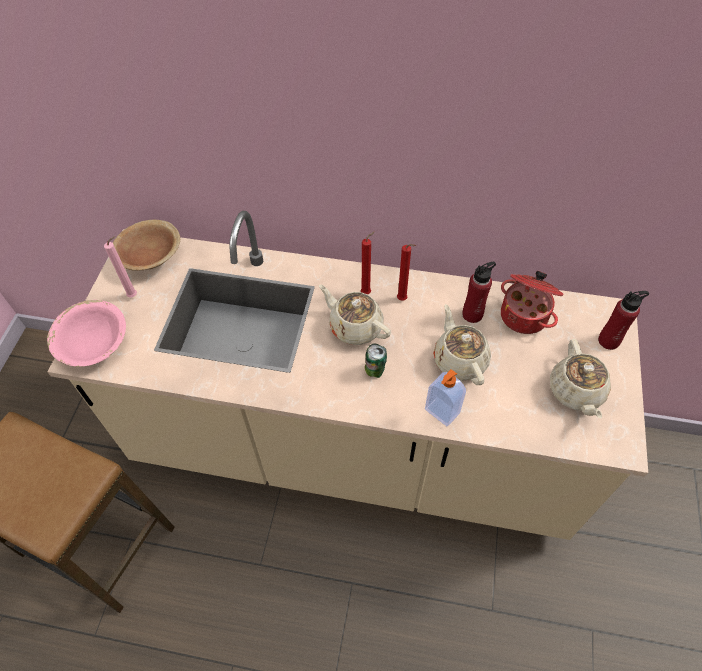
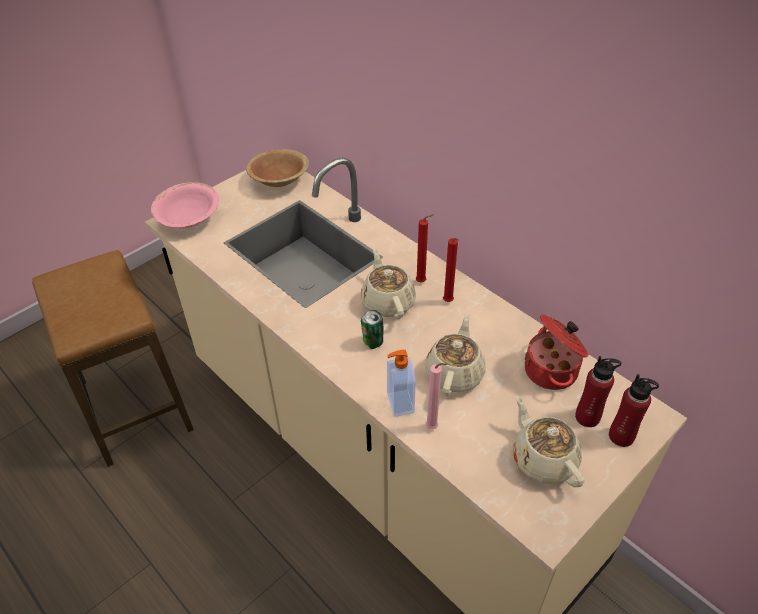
camera: 35 degrees right, 10 degrees down
pink candle [104,236,137,297] -> pink candle moved to [426,363,448,429]
red bottle [462,262,496,323] -> red bottle moved to [575,356,621,427]
beige teapot [550,339,611,419] -> beige teapot turned 120 degrees clockwise [513,395,585,487]

